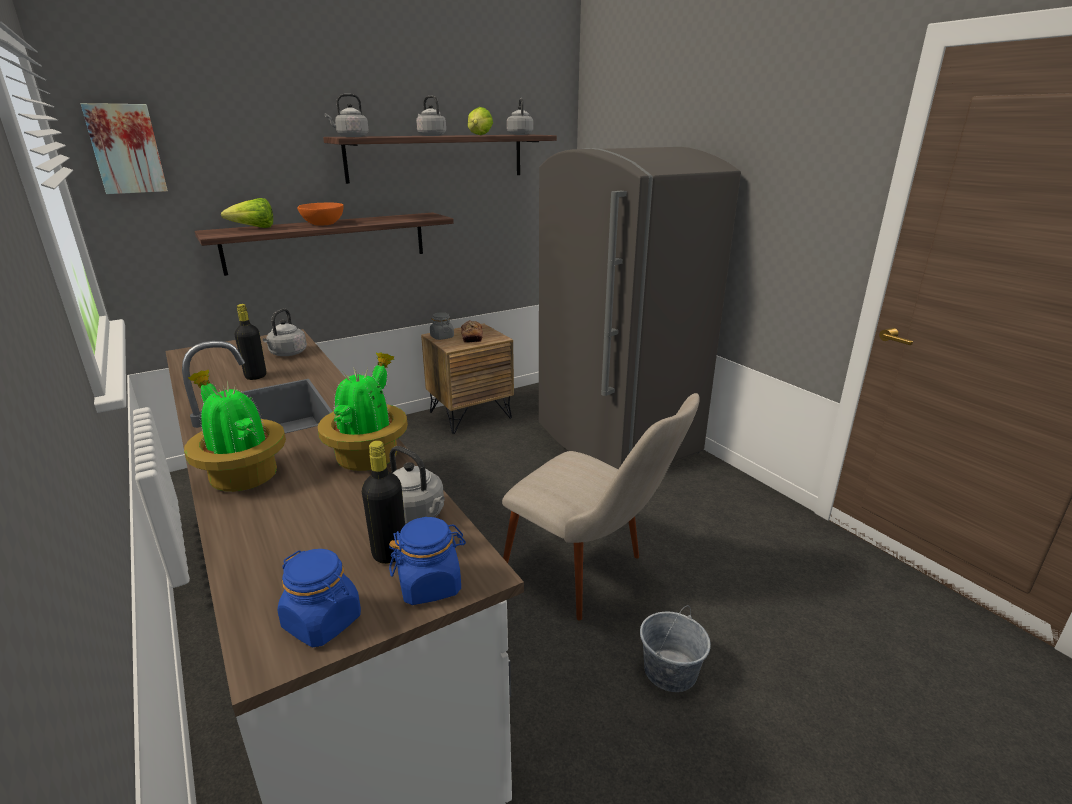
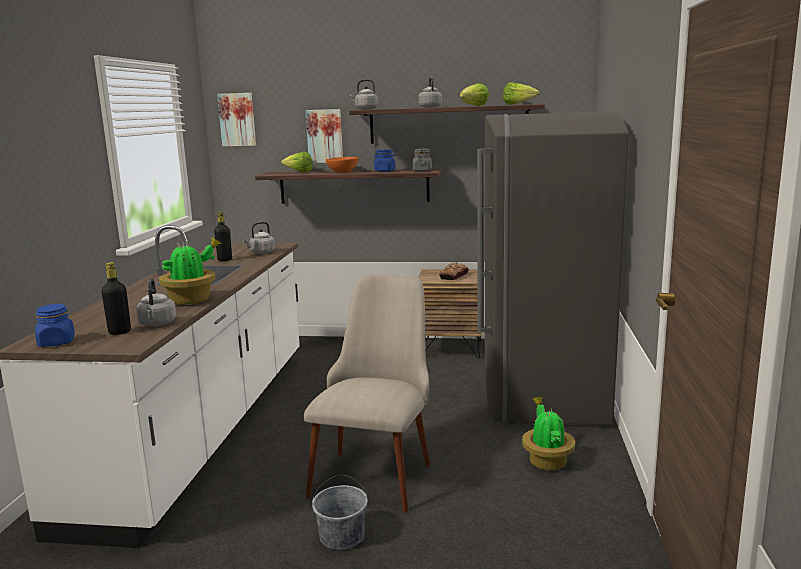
camera: 40 degrees right, 10 degrees down
potted plant [184,370,286,492] -> potted plant moved to [522,397,575,471]
blue jar [389,517,466,605] -> blue jar moved to [373,149,396,172]
grey jar [430,312,454,340] -> grey jar moved to [413,149,432,171]
beige chair [502,393,700,621] -> beige chair turned 150 degrees counterclockwise [303,274,430,512]
grey kettle [507,98,533,135] -> lettuce [503,82,539,105]
none -> picture [305,109,343,163]

